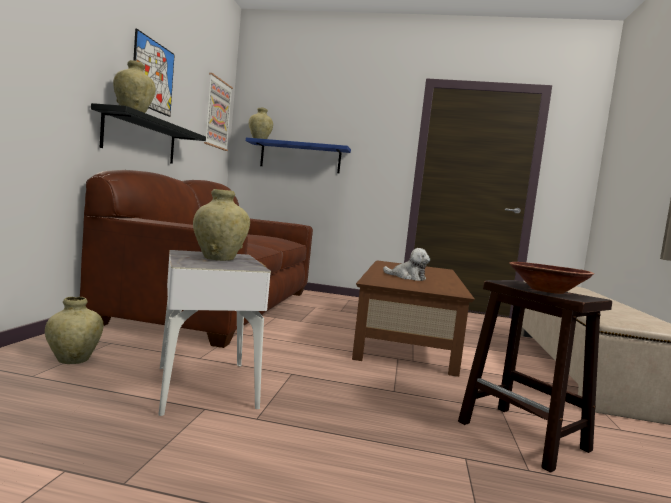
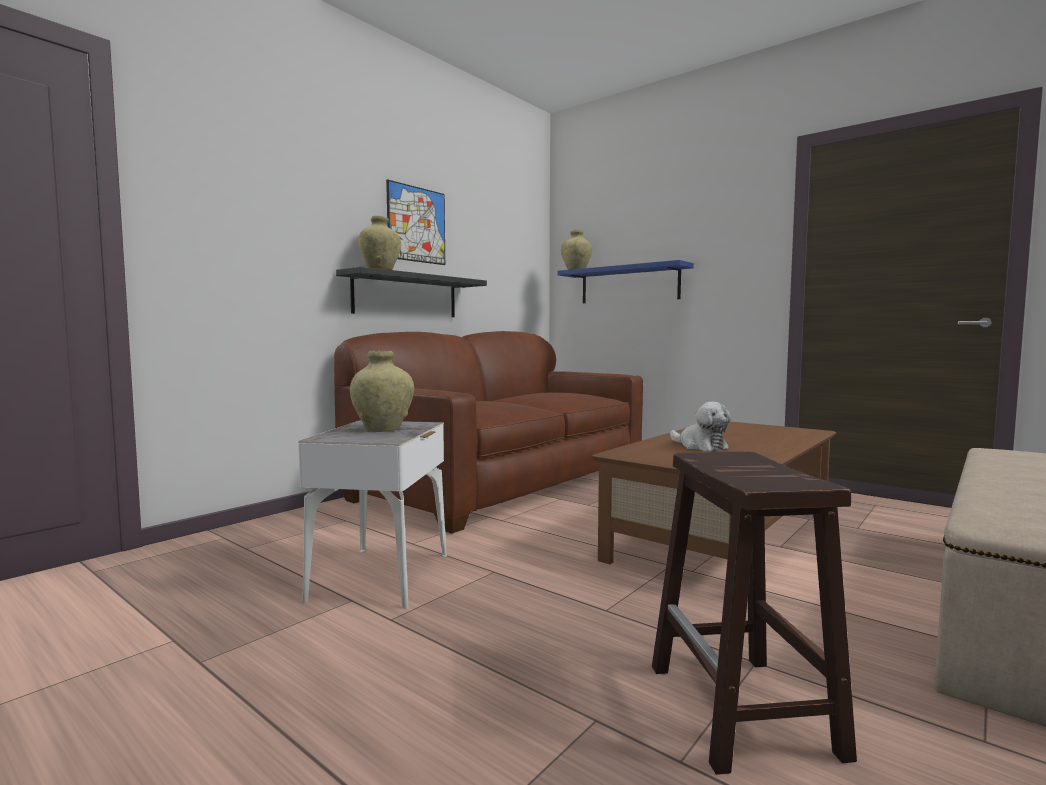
camera: 30 degrees right, 0 degrees up
beige vase [45,297,104,364] -> none
picture [204,73,233,151] -> none
brown bowl [509,262,594,294] -> none

